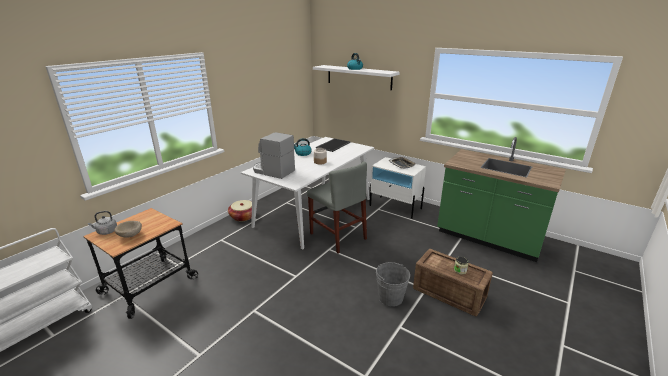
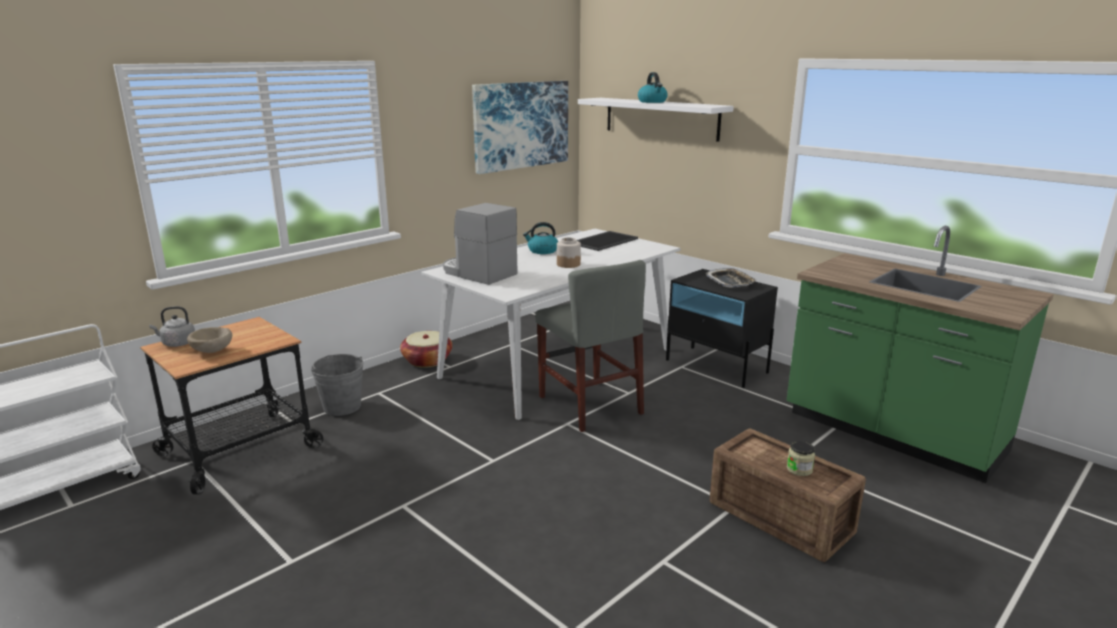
camera: 10 degrees right, 5 degrees down
white nightstand [369,157,426,219] -> black nightstand [666,269,778,388]
grey bucket [376,262,410,307] -> grey bucket moved to [311,354,363,416]
none -> picture [472,81,568,174]

